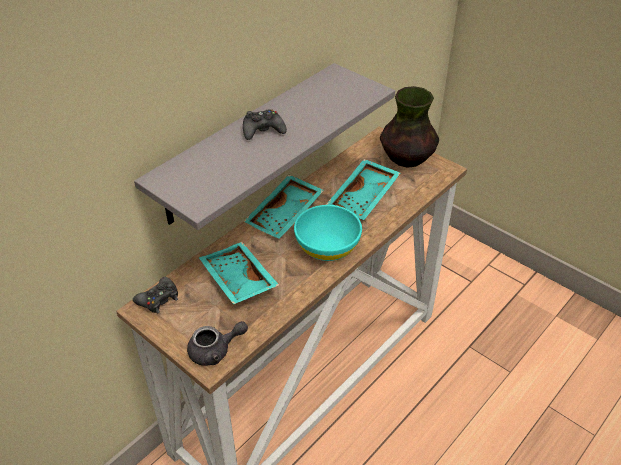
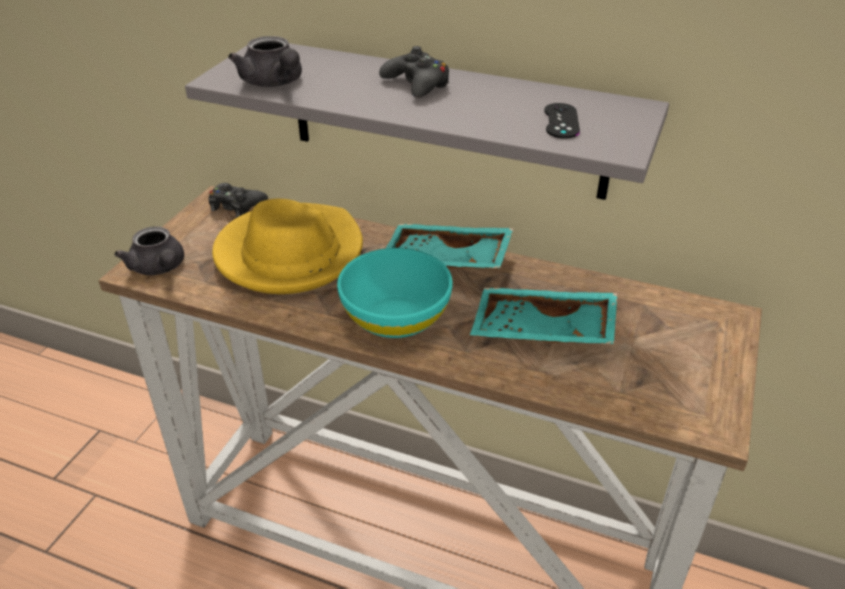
camera: 70 degrees right, 5 degrees down
turquoise tray [199,242,279,305] -> yellow hat [212,198,363,294]
vase [380,86,439,168] -> none
none -> grey teapot [228,36,302,87]
none -> black game controller [544,103,580,139]

